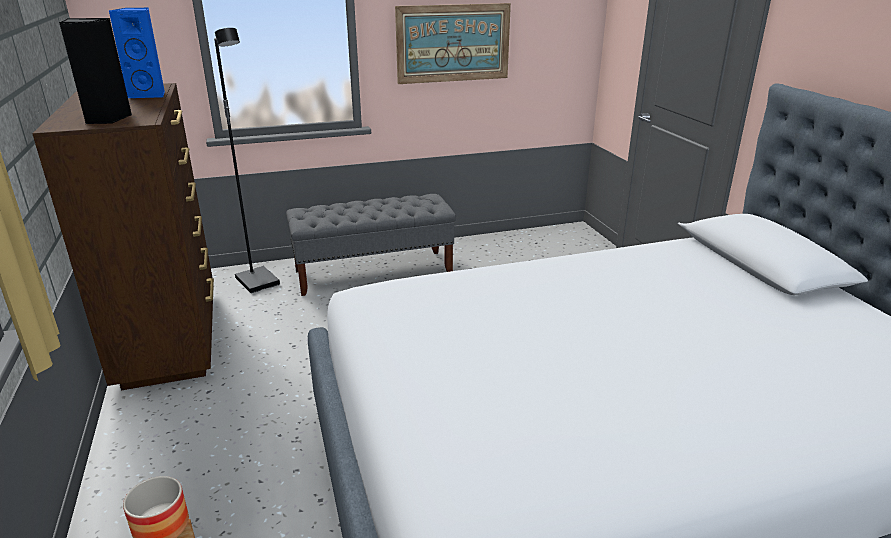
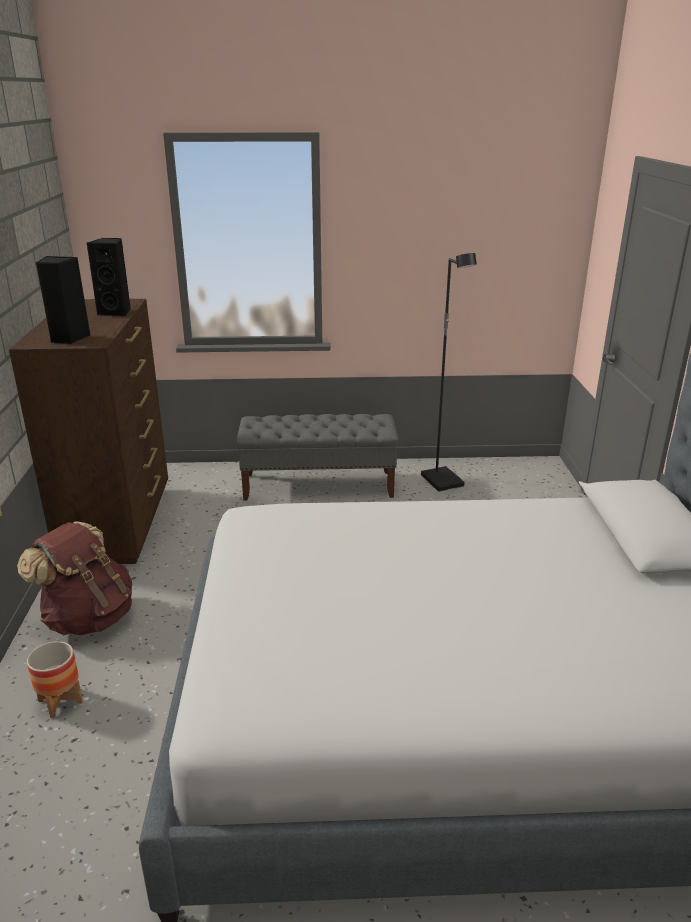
camera: 15 degrees right, 0 degrees up
blue speaker [109,8,165,98] -> black speaker [87,238,131,316]
black floor lamp [214,28,280,293] -> black floor lamp moved to [421,253,477,492]
picture [395,3,511,84] -> none
none -> brown backpack [17,521,132,635]

